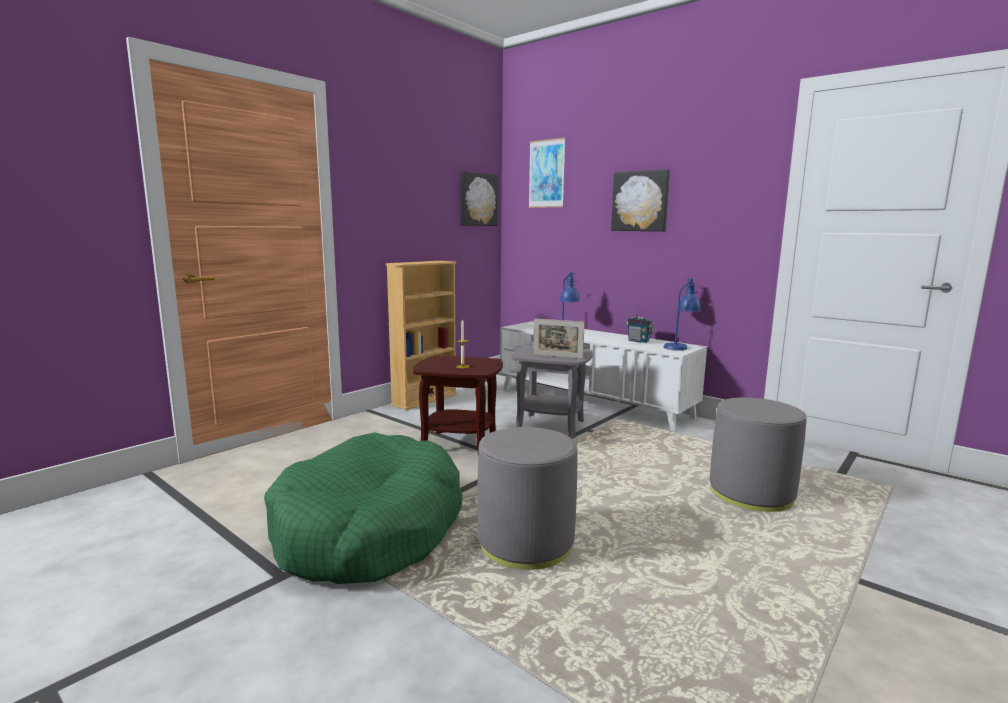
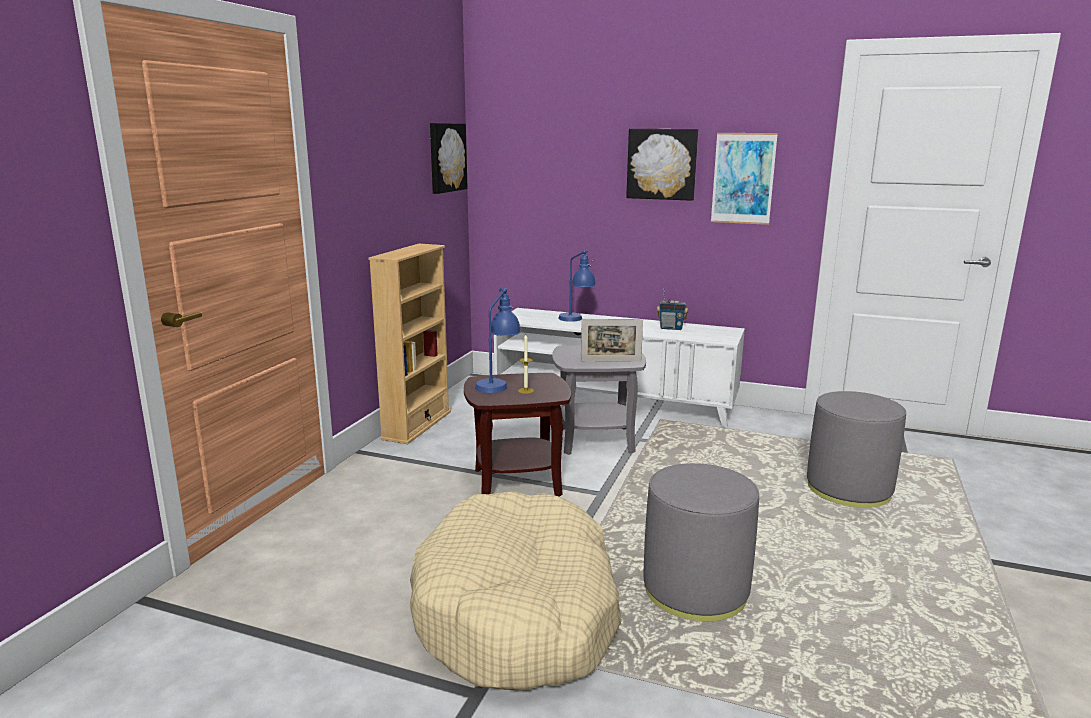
camera: 20 degrees left, 5 degrees up
green dog bed [264,432,463,584] -> beige dog bed [410,491,622,691]
picture [528,138,566,208] -> picture moved to [711,133,778,225]
blue table lamp [663,278,701,351] -> blue table lamp moved to [475,288,521,393]

